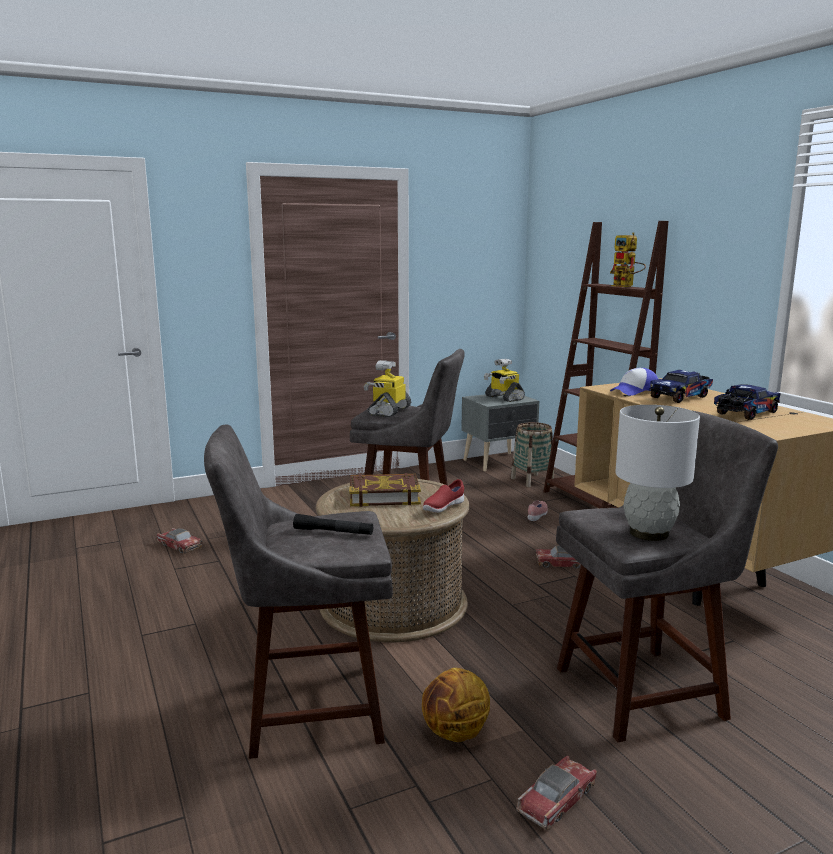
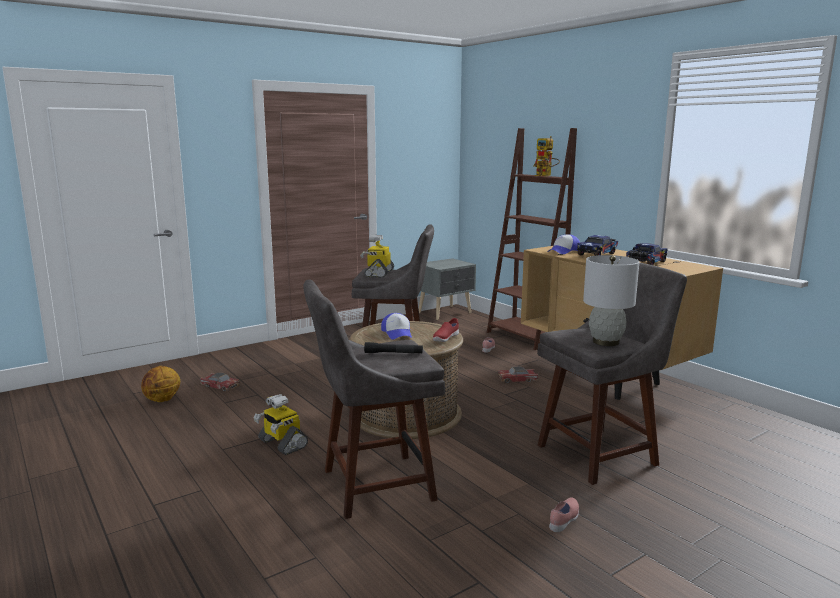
camera: 10 degrees left, 0 degrees up
book [349,473,421,507] -> cap [381,313,412,340]
basketball [422,668,490,742] -> basketball moved to [141,366,180,402]
toy robot [484,359,525,402] -> toy robot moved to [253,394,308,455]
basket [511,422,554,487] -> none
toy car [516,756,597,830] -> pink shoe [549,497,579,532]

